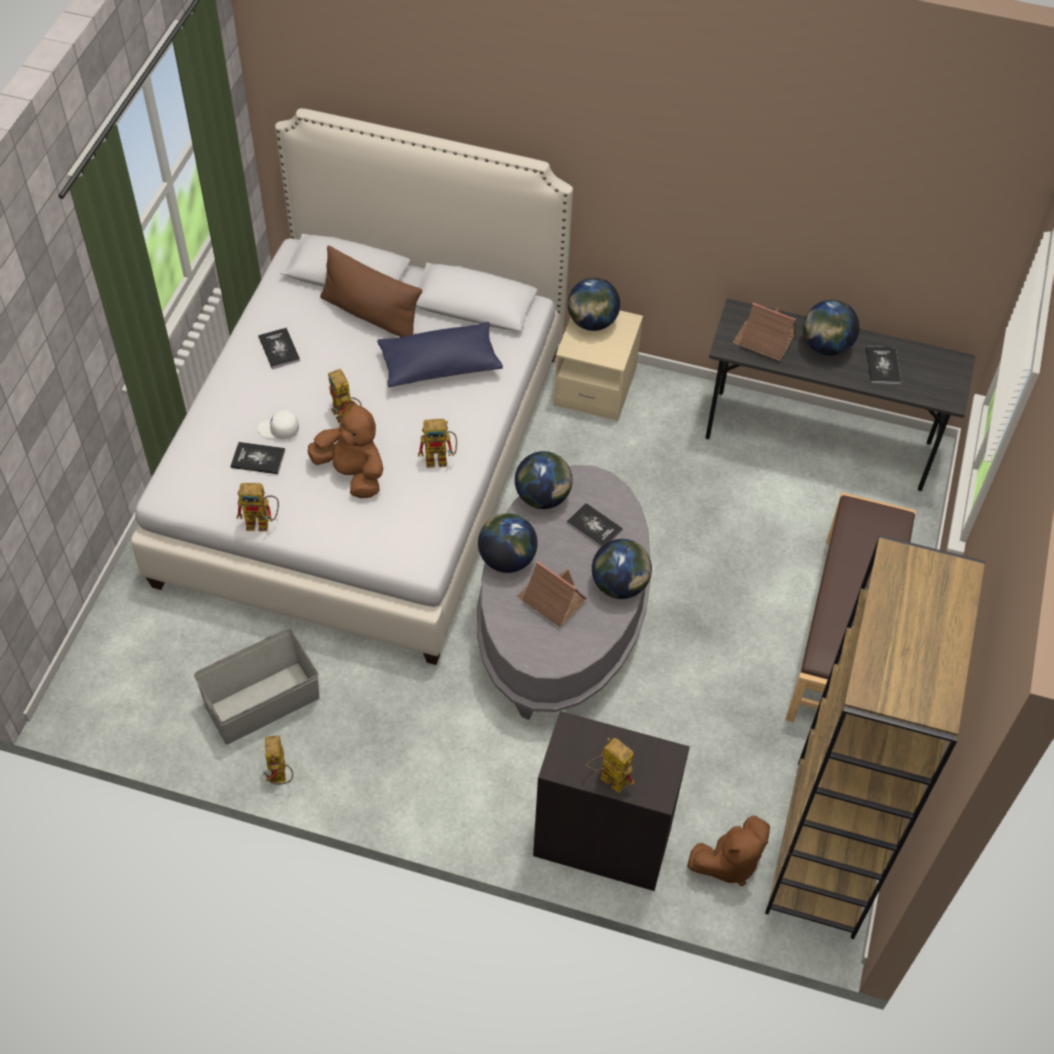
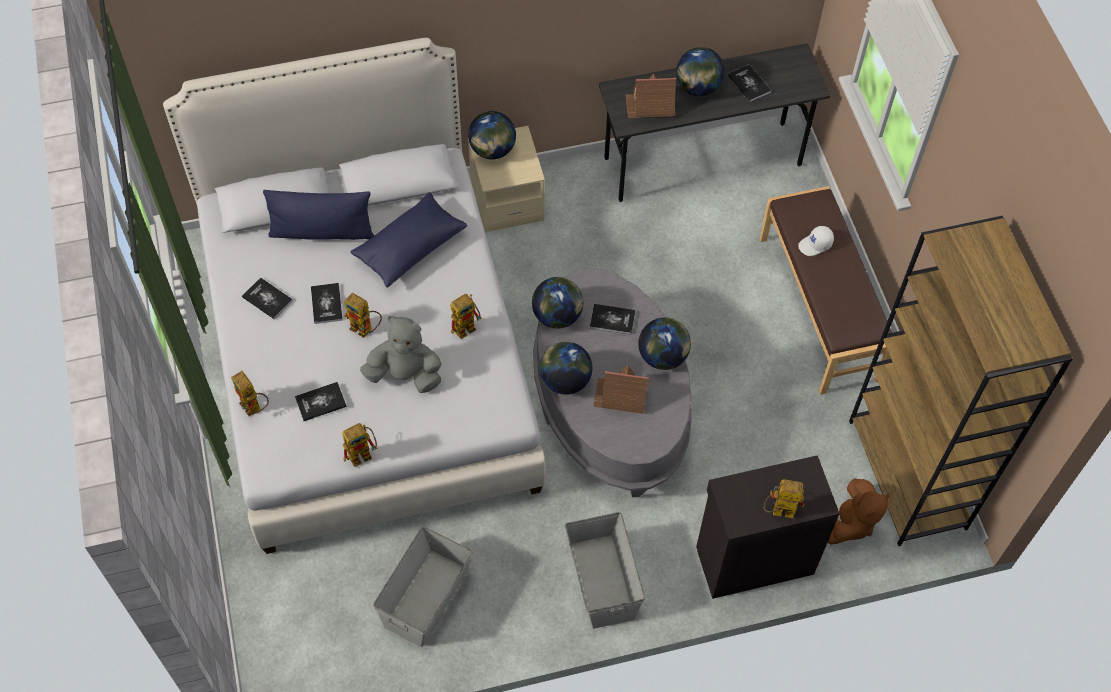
camera: 30 degrees left, 5 degrees up
white cap [258,410,299,439] -> white cap moved to [798,226,834,256]
toy robot [262,735,293,785] -> toy robot moved to [231,371,269,417]
brown plush toy [308,400,383,498] -> grey plush toy [360,316,442,393]
brown pillow [320,245,422,337] -> blue pillow [263,190,374,240]
none -> book [311,283,342,324]
none -> grey storage box [565,512,645,629]

